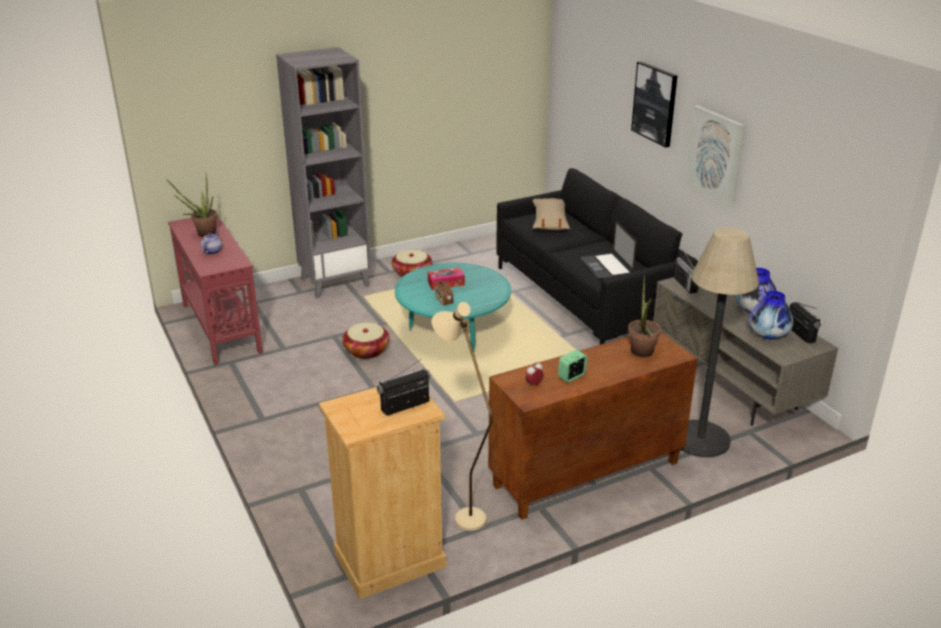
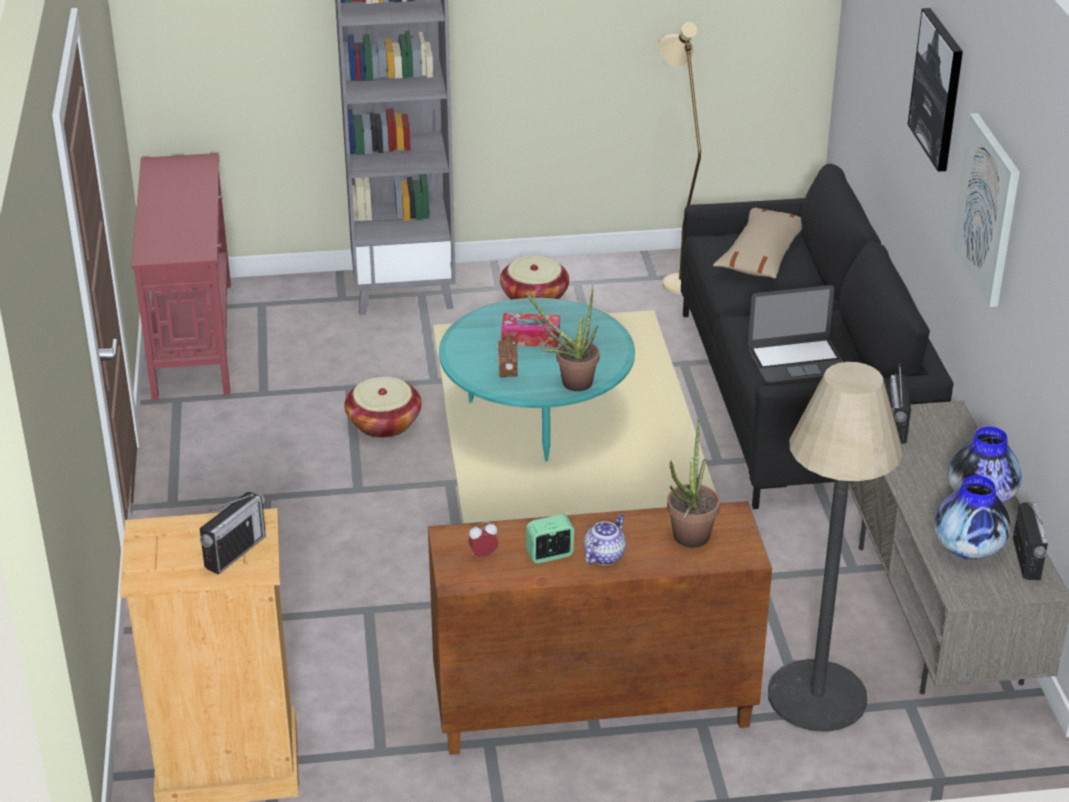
camera: 20 degrees right, 5 degrees up
potted plant [167,174,218,237] -> potted plant moved to [525,285,600,391]
teapot [201,232,222,255] -> teapot moved to [584,514,626,565]
radio [377,359,431,416] -> radio turned 135 degrees clockwise [200,492,266,575]
beige floor lamp [432,302,493,531] -> beige floor lamp moved to [659,22,701,295]
laptop [581,221,637,279] -> laptop turned 105 degrees counterclockwise [748,285,843,383]

